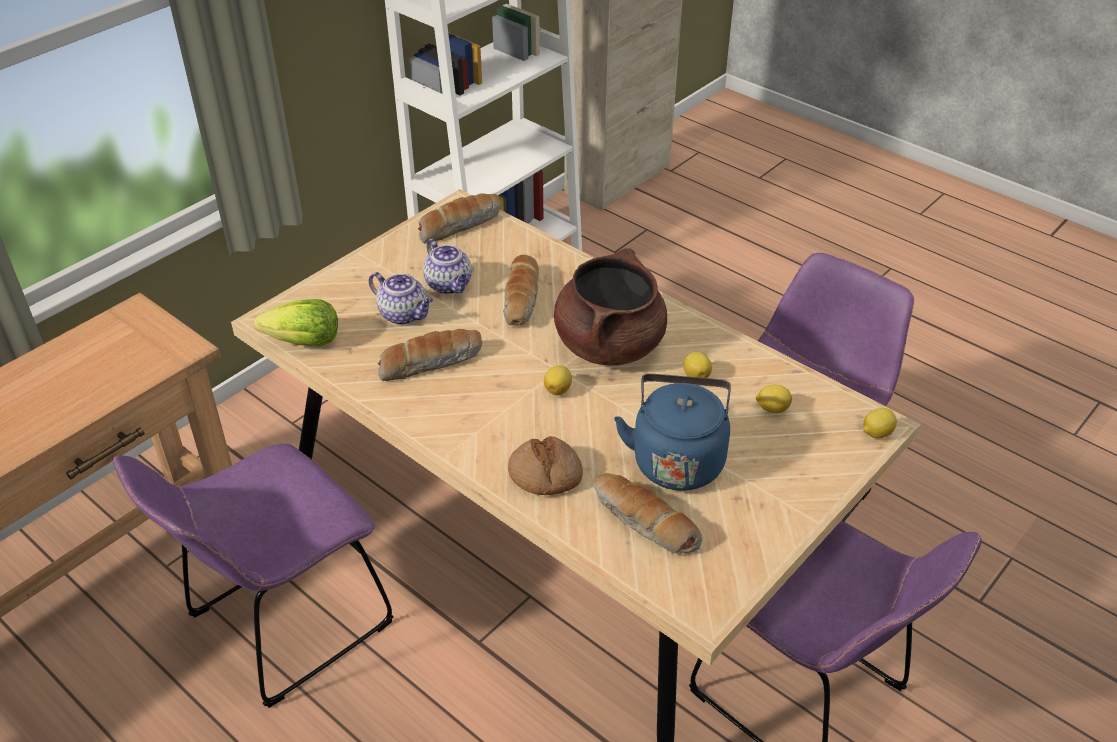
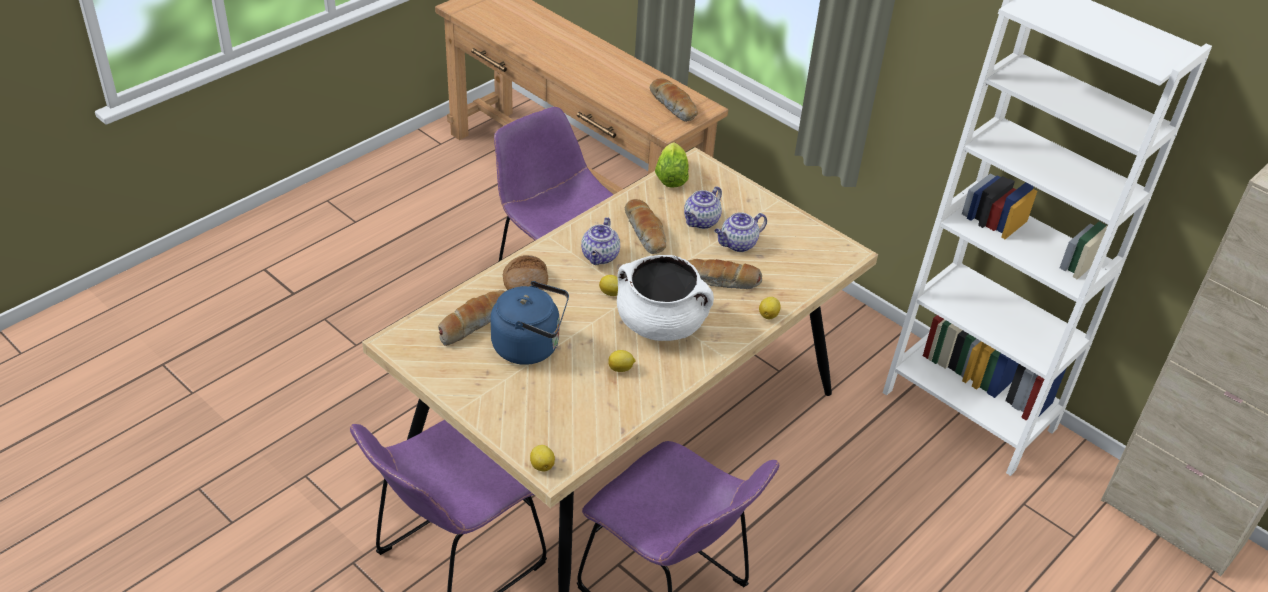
camera: 90 degrees right, 0 degrees up
bread [418,193,501,243] -> bread moved to [650,78,698,122]
brown cooking pot [554,248,667,365] -> white cooking pot [617,255,714,341]
lemon [756,385,792,414] -> lemon moved to [759,297,781,319]
none -> teapot [581,217,620,265]

